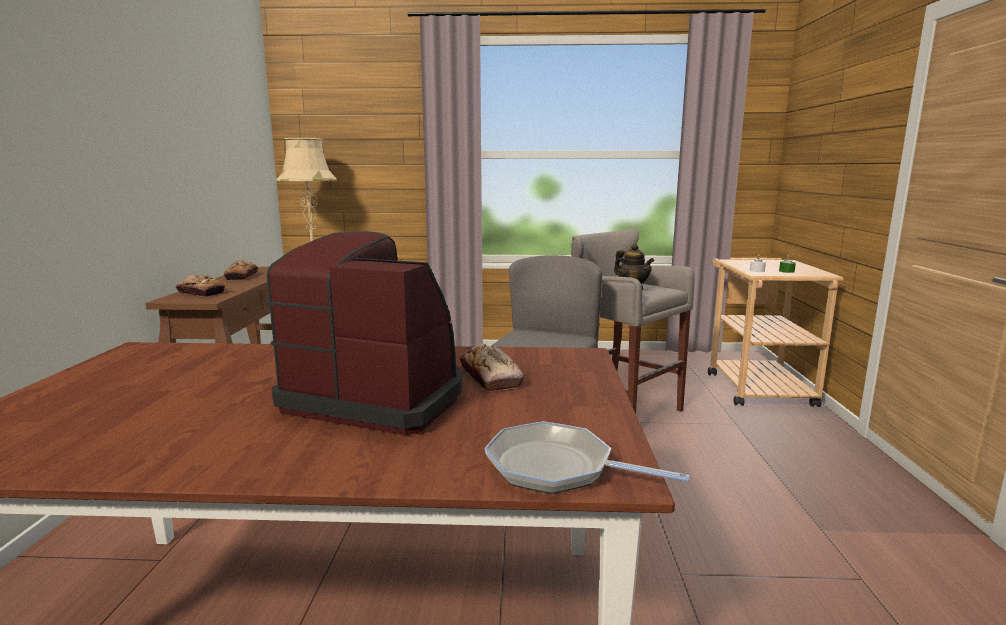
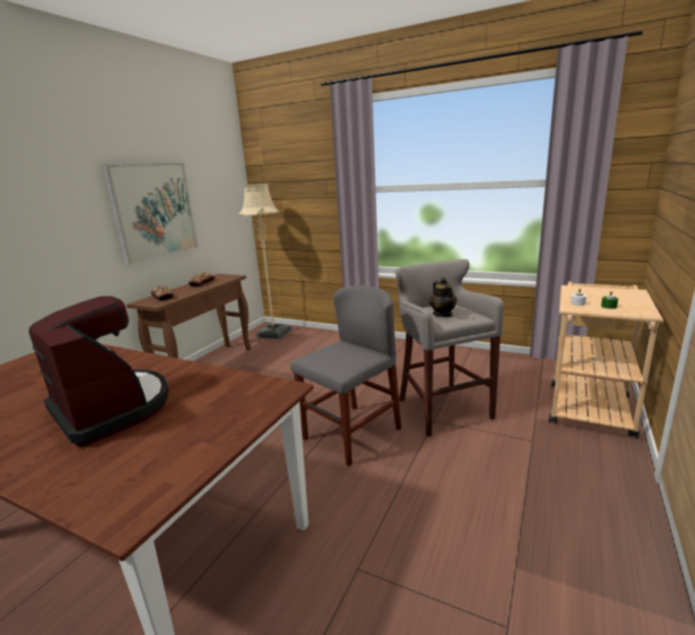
camera: 25 degrees right, 5 degrees up
bread [460,344,524,392] -> none
frying pan [484,421,690,494] -> none
none -> picture [102,163,198,265]

